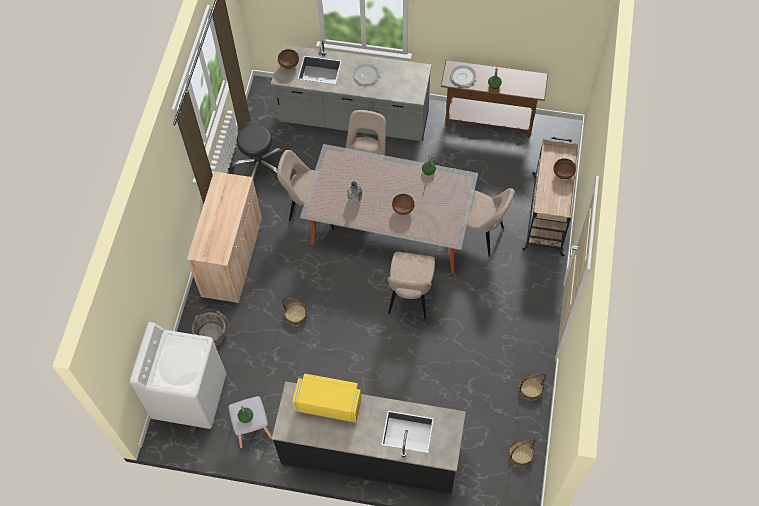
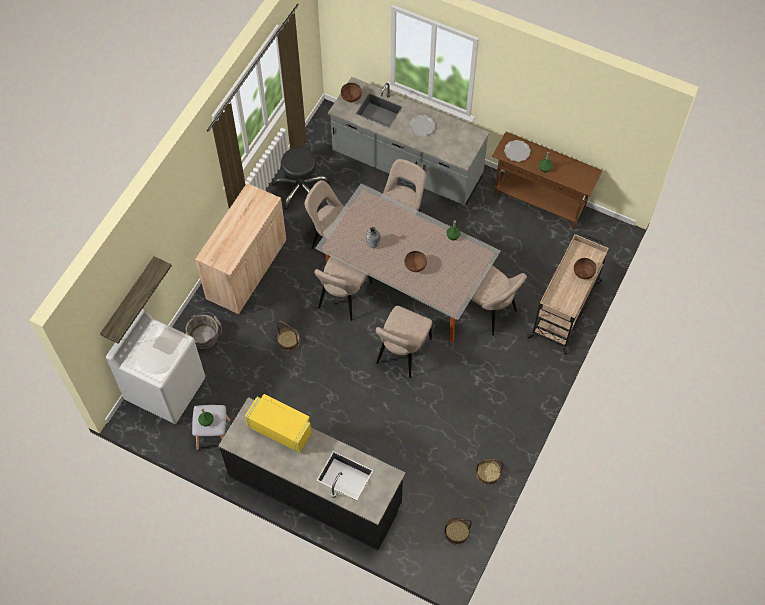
camera: 15 degrees right, 0 degrees up
none -> shelf [100,256,172,344]
none -> beige chair [314,257,372,321]

